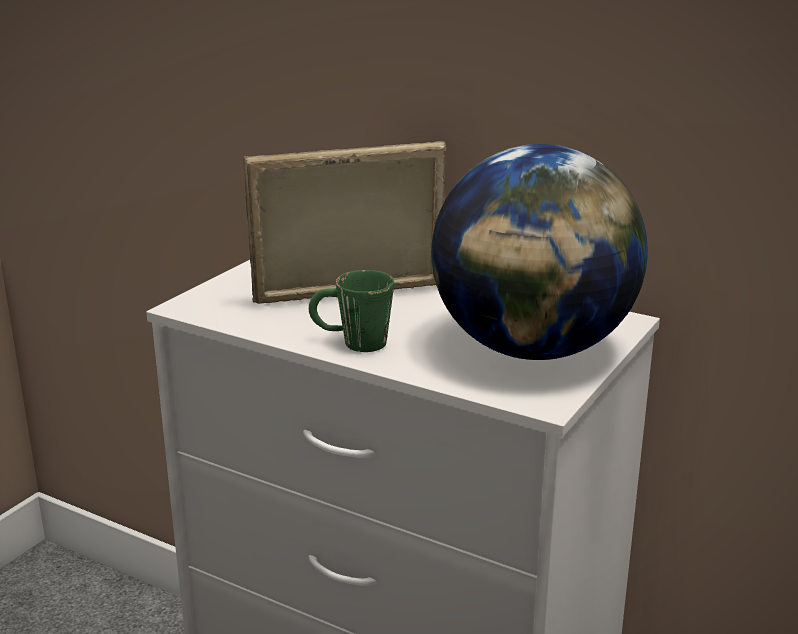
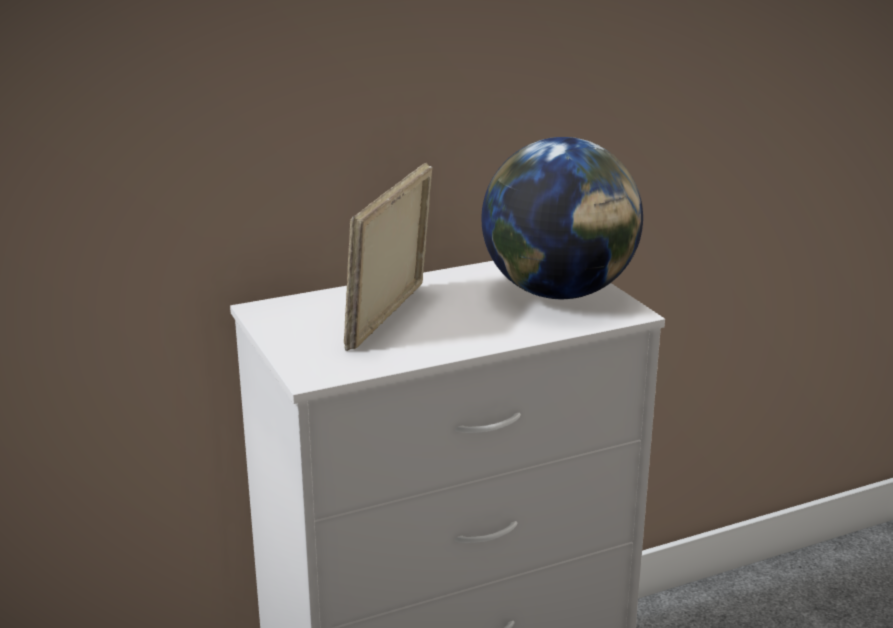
camera: 55 degrees left, 0 degrees up
green mug [309,270,394,352] -> none

